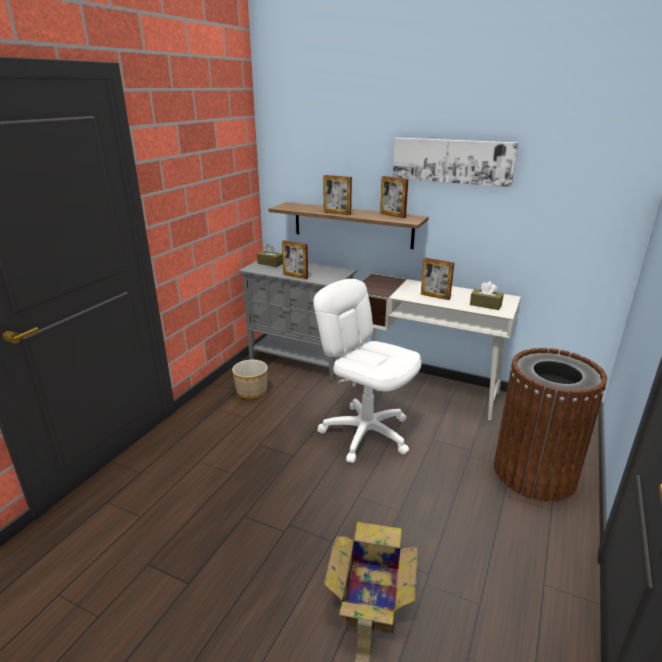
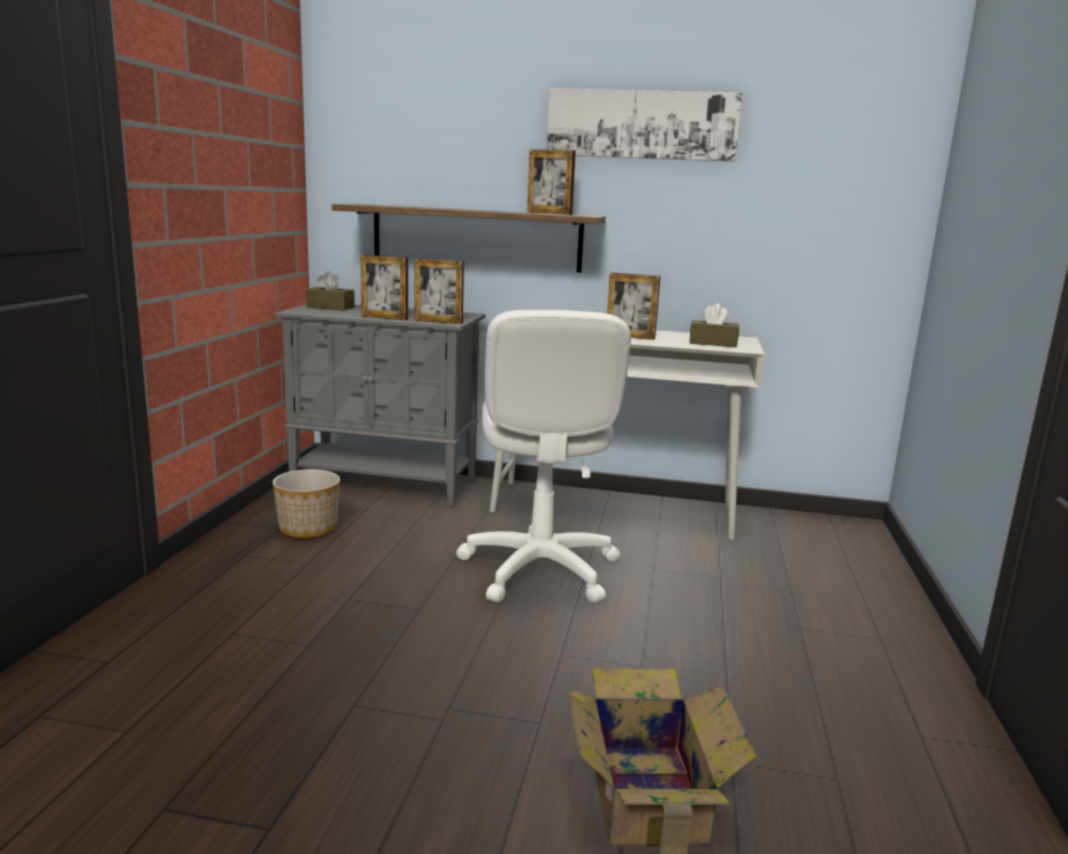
camera: 15 degrees left, 10 degrees down
white office chair [313,279,422,463] -> white office chair turned 120 degrees counterclockwise [456,310,631,603]
picture frame [324,175,352,215] -> picture frame moved to [414,258,464,324]
brown trash can [494,348,607,501] -> none

